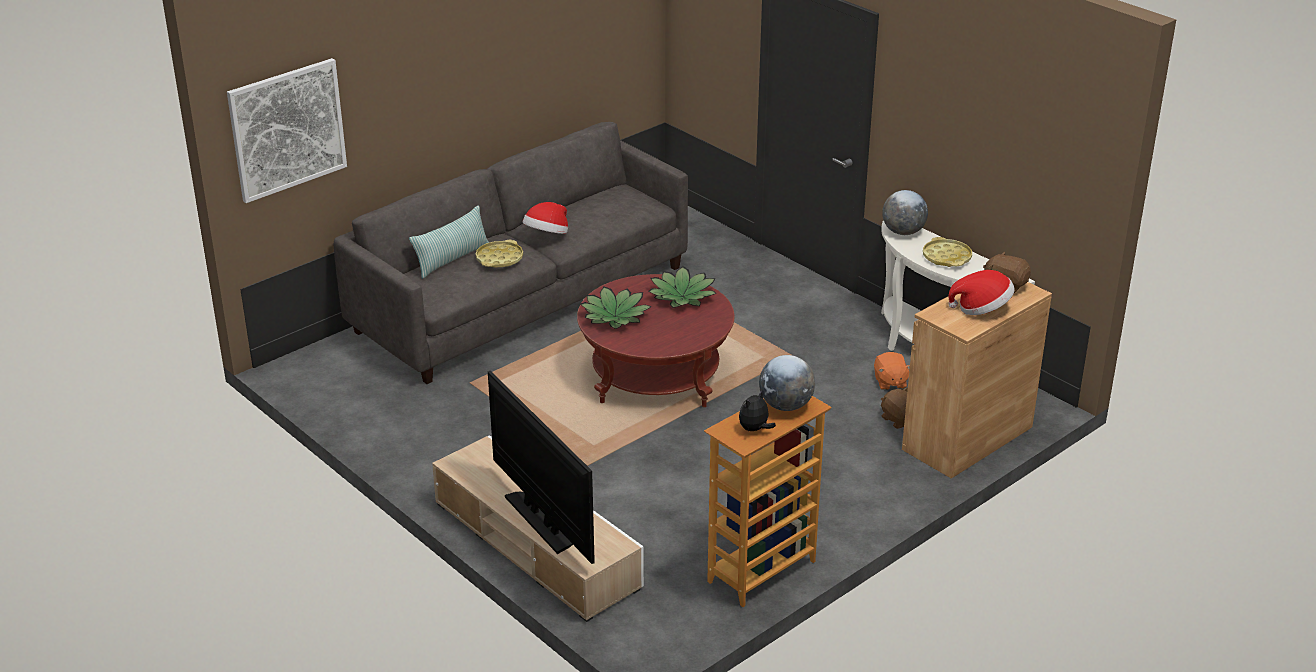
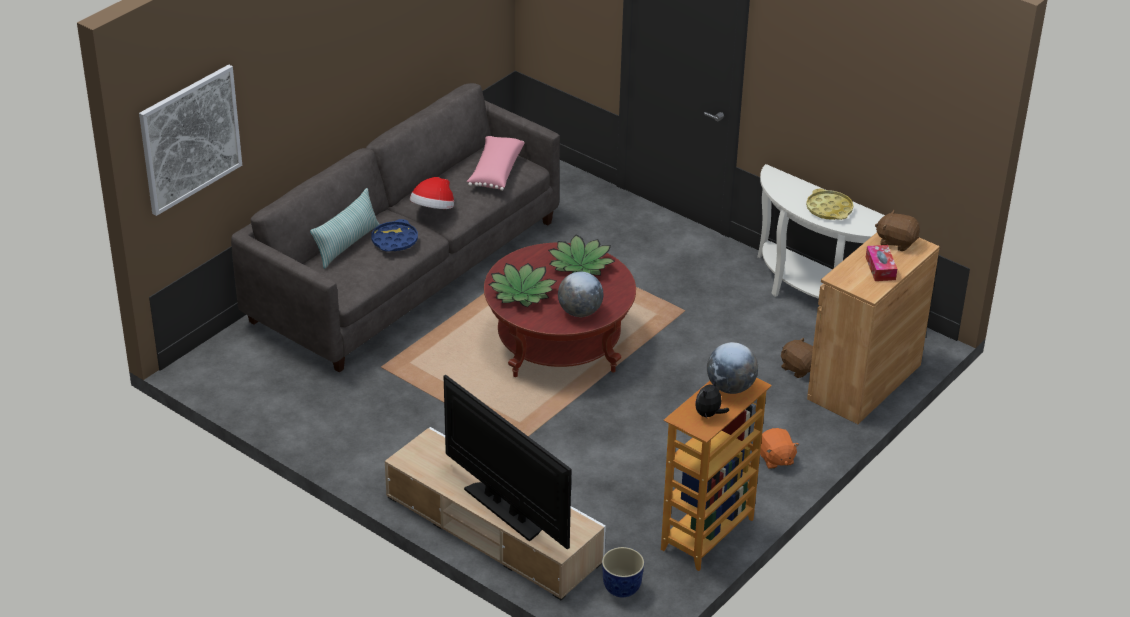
camera: 10 degrees left, 5 degrees up
yellow tray [476,240,523,267] -> blue tray [371,219,418,252]
orange plush toy [874,352,910,390] -> orange plush toy moved to [760,428,799,469]
globe [882,190,928,235] -> globe moved to [558,272,603,317]
hat [948,270,1015,315] -> tissue box [866,245,897,281]
none -> pink pillow [467,136,525,191]
none -> planter [602,547,644,597]

